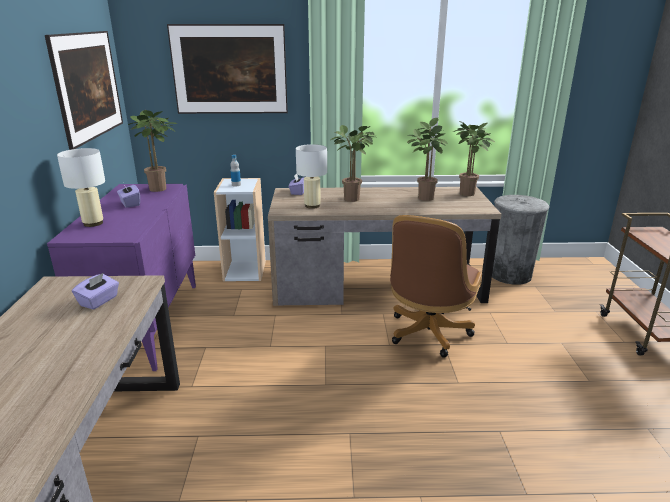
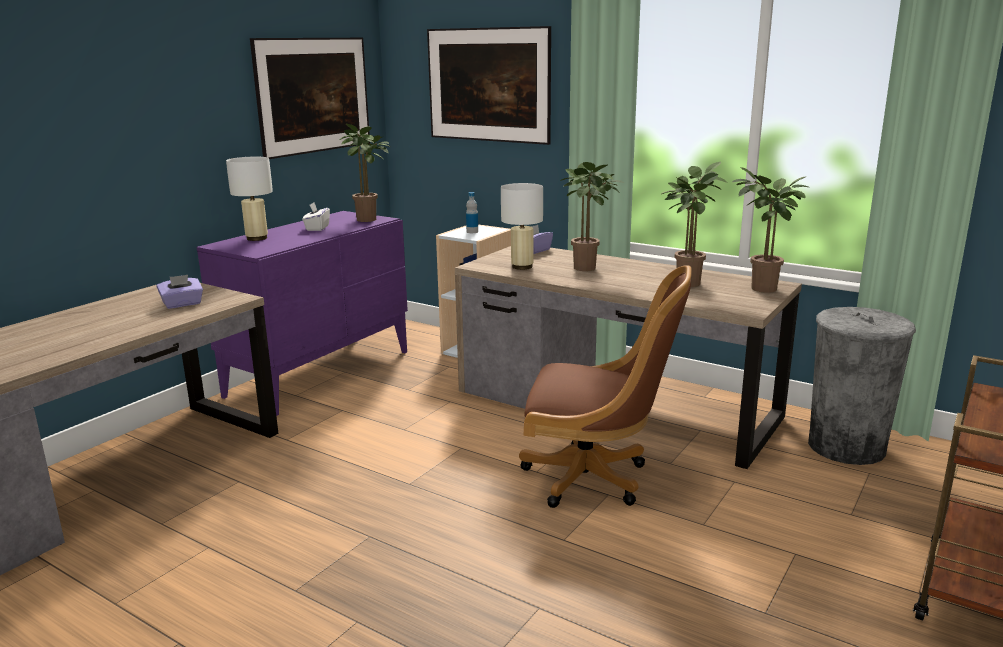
camera: 35 degrees right, 5 degrees down
purple tissue box [117,185,140,208] -> white tissue box [302,202,330,231]
brown office chair [390,215,482,358] -> brown office chair turned 135 degrees counterclockwise [519,265,692,508]

